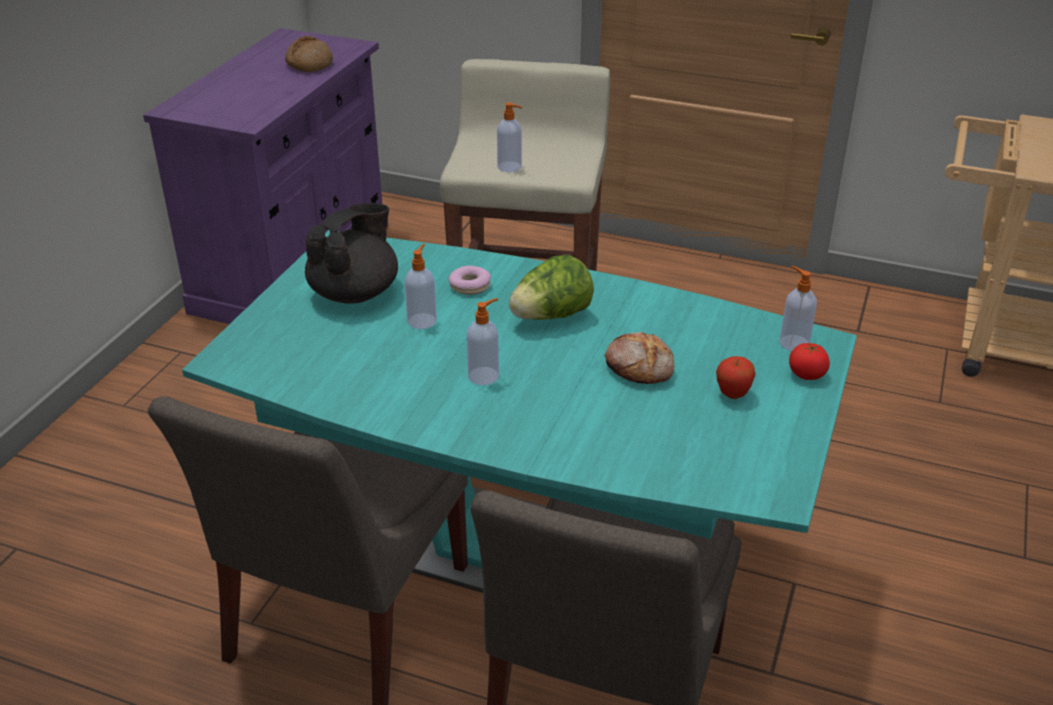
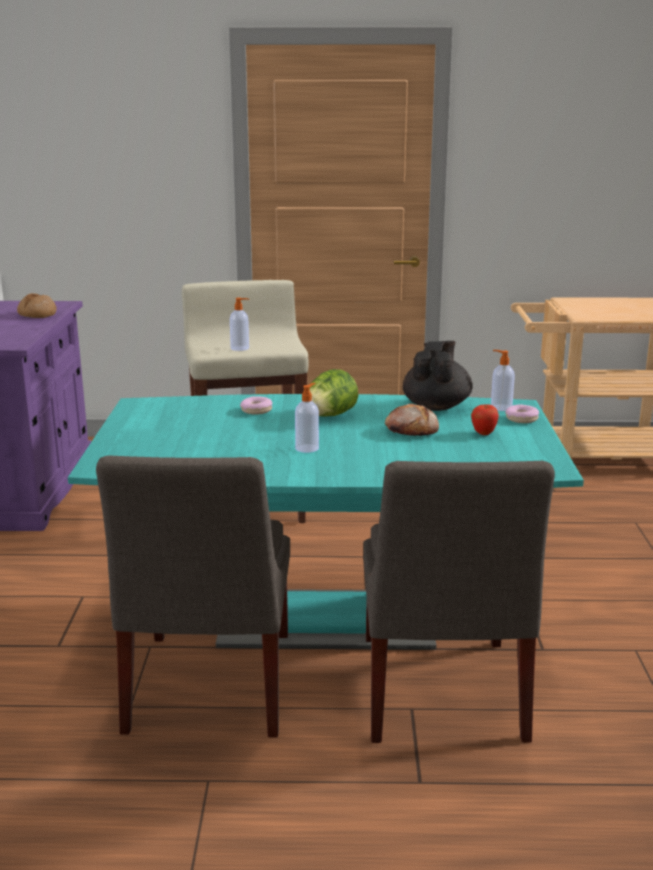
camera: 20 degrees left, 15 degrees down
black teapot [305,203,398,304] -> black teapot moved to [403,341,473,411]
soap dispenser [404,244,437,329] -> none
tomato [789,343,830,380] -> donut [505,404,539,423]

